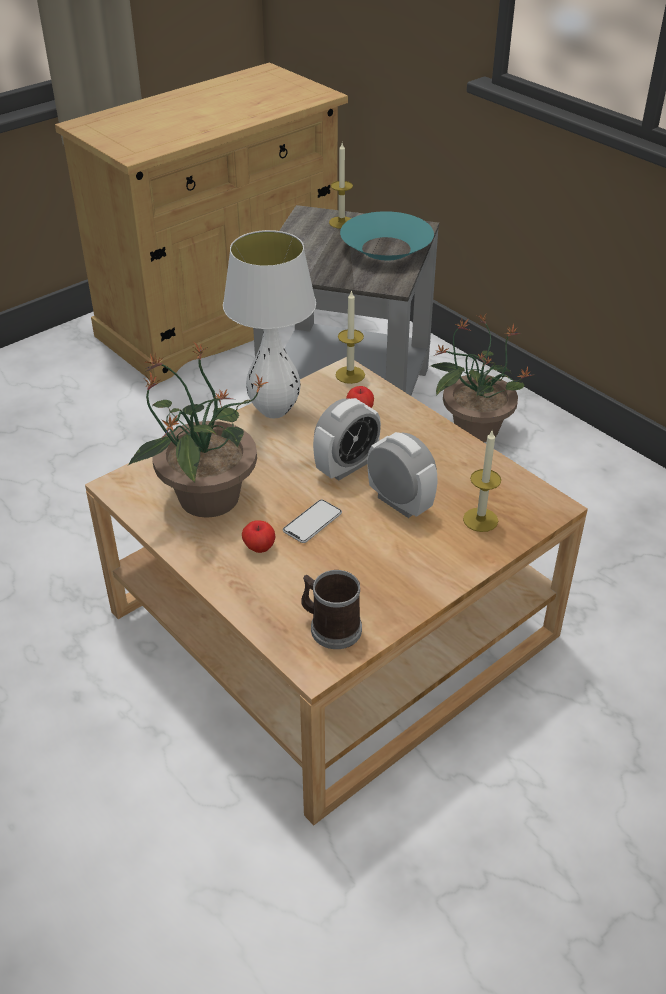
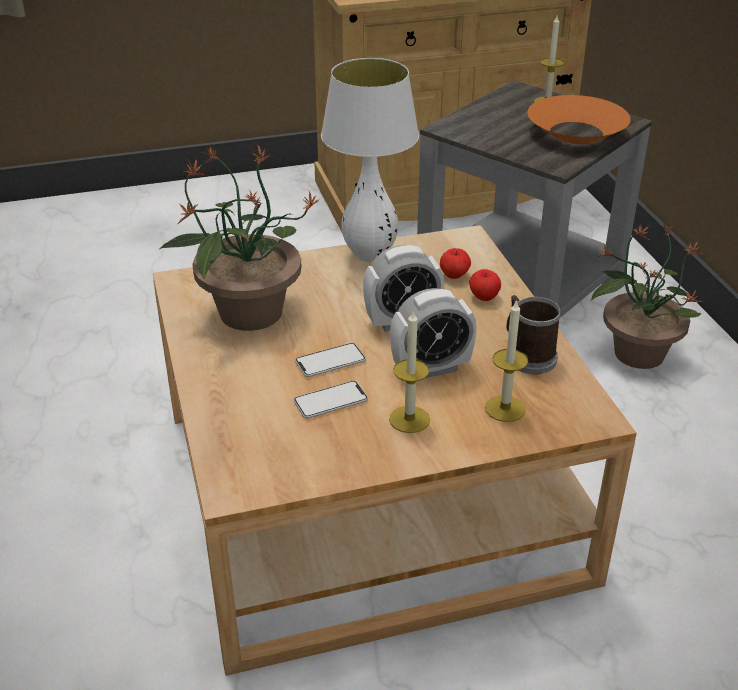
camera: 25 degrees right, 5 degrees down
apple [242,520,275,553] -> apple moved to [469,269,501,301]
mug [301,570,362,649] -> mug moved to [506,295,562,374]
candle [335,290,365,384] -> candle moved to [389,311,430,433]
turquoise bowl [340,211,434,260] -> orange bowl [527,95,631,144]
alarm clock [367,432,438,518] -> alarm clock turned 90 degrees clockwise [390,288,477,378]
none -> phone [293,381,368,419]

